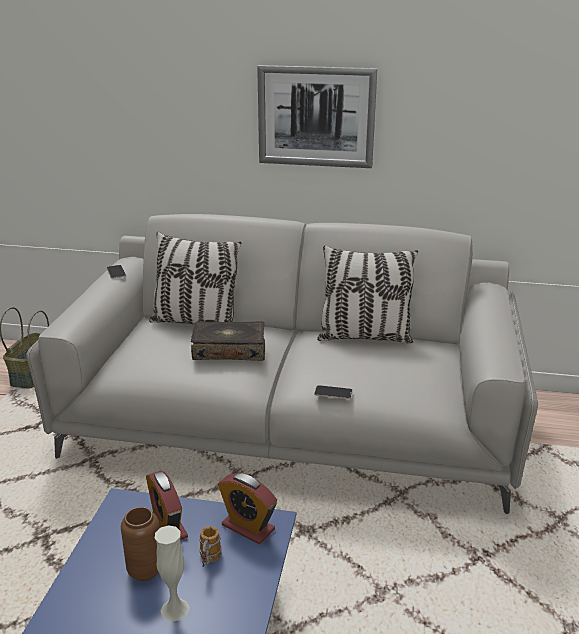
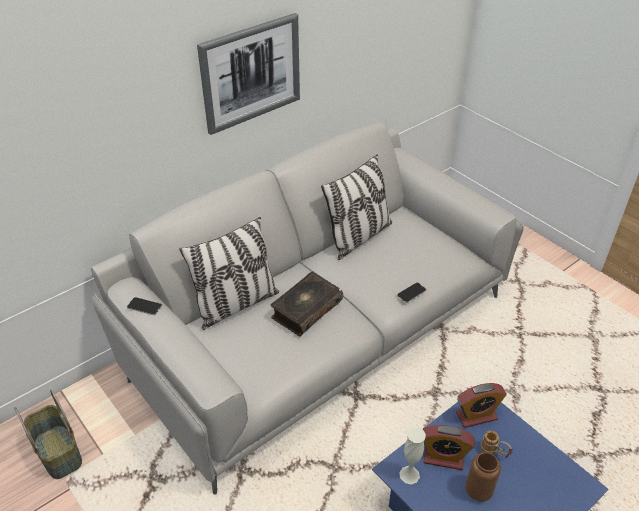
camera: 50 degrees left, 15 degrees up
white vase [155,525,190,621] -> white vase moved to [400,427,426,484]

